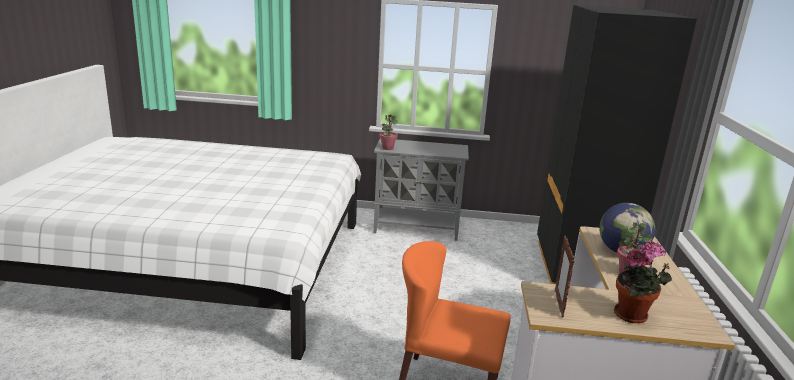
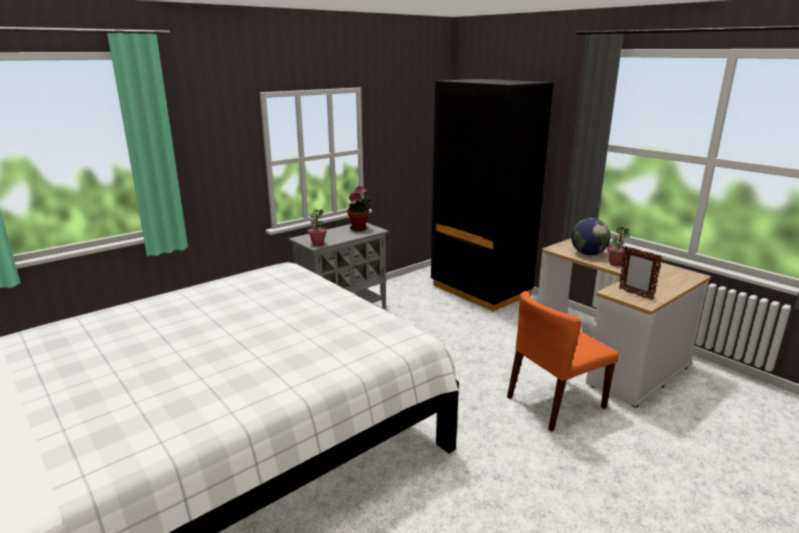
camera: 45 degrees left, 0 degrees up
potted plant [614,241,672,323] -> potted plant moved to [347,186,372,231]

